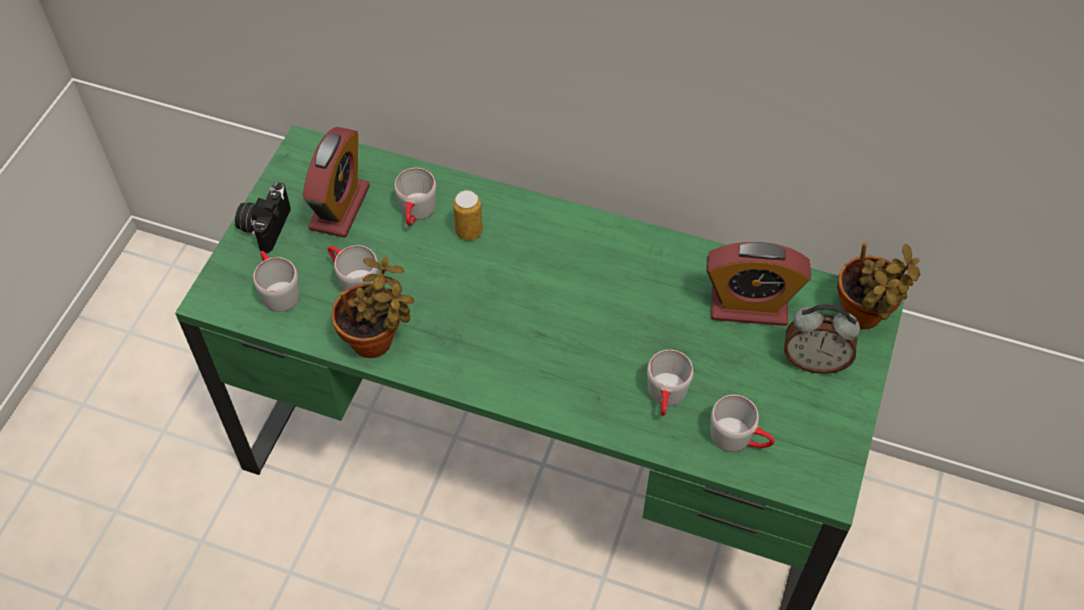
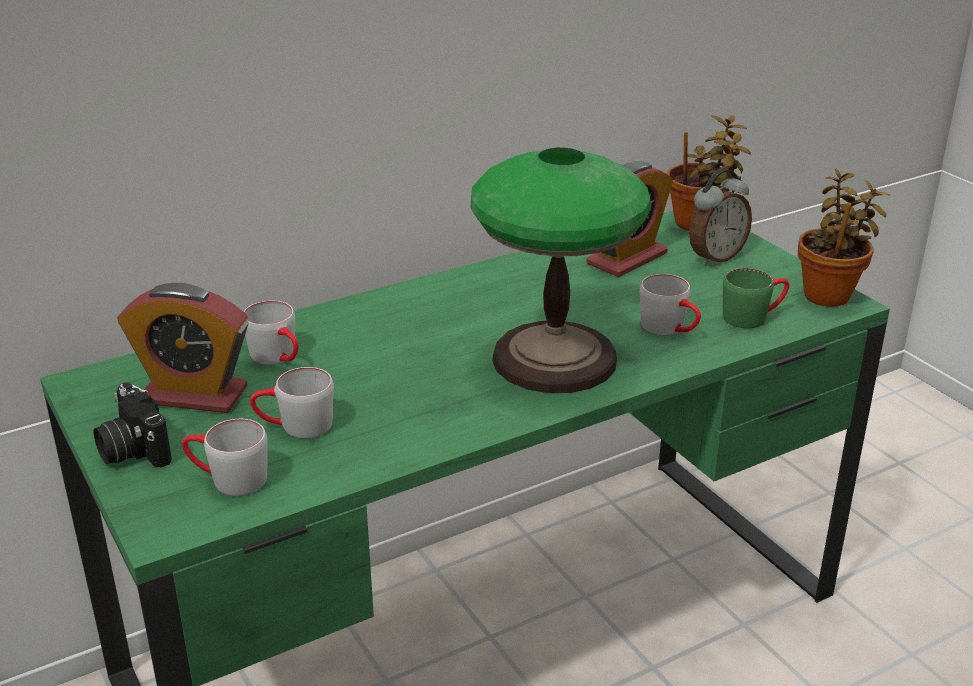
camera: 50 degrees left, 25 degrees down
alarm clock [302,127,370,238] -> alarm clock turned 135 degrees clockwise [117,283,249,413]
potted plant [331,257,414,358] -> potted plant moved to [798,169,890,307]
can [453,190,483,240] -> none
grey mug [711,395,775,452] -> green mug [723,268,789,328]
none -> table lamp [470,148,651,393]

